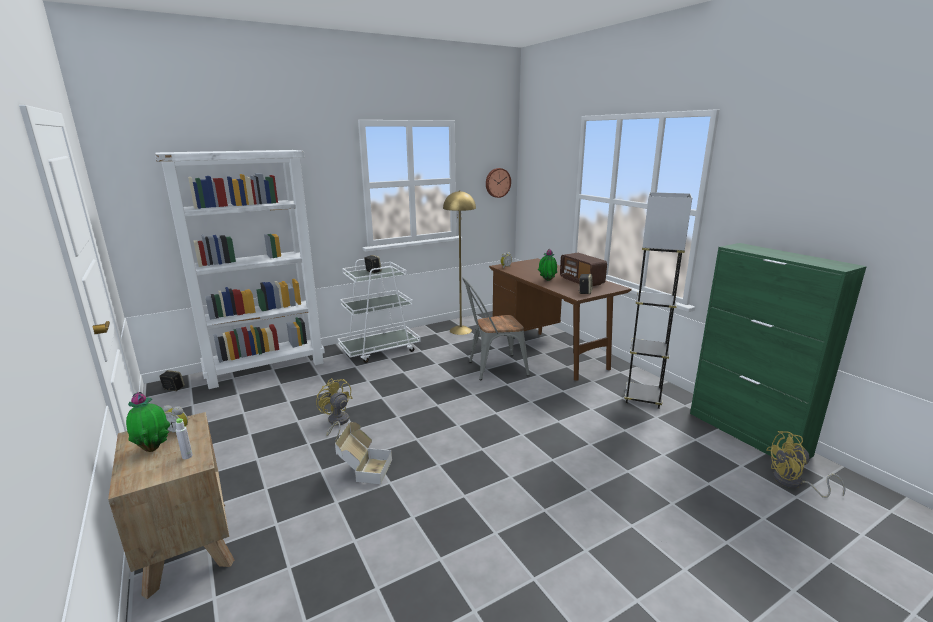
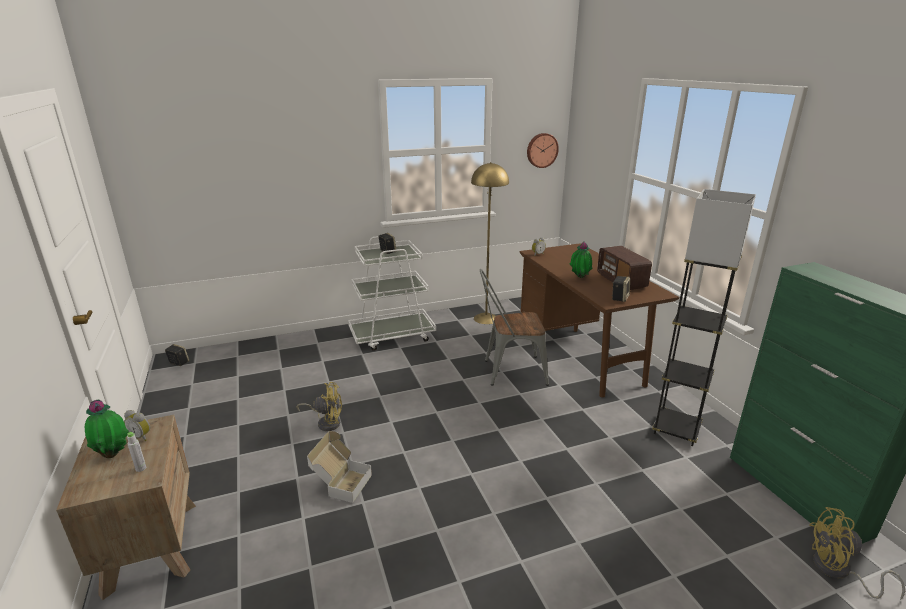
camera: 10 degrees right, 5 degrees up
white bookcase [155,150,325,389] -> none
yellow fan [316,378,352,441] -> yellow fan turned 120 degrees clockwise [297,382,342,431]

